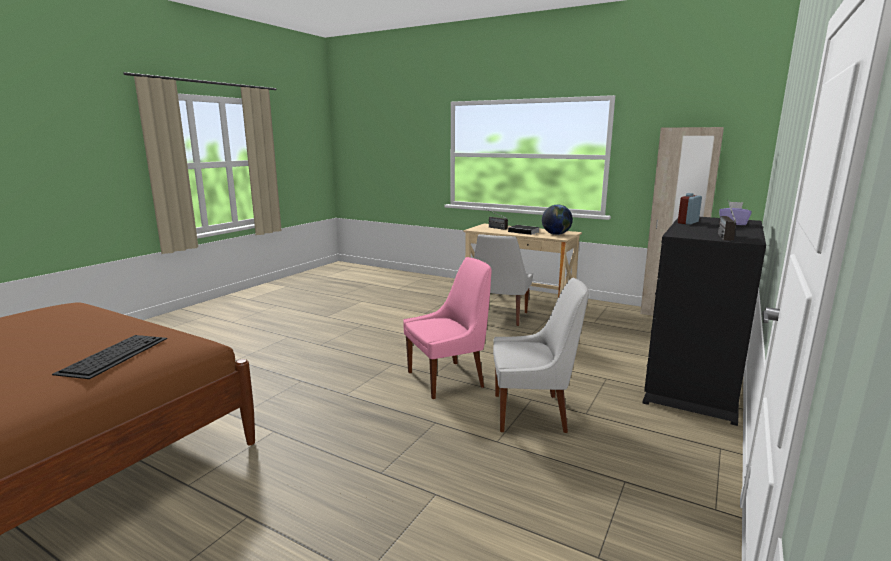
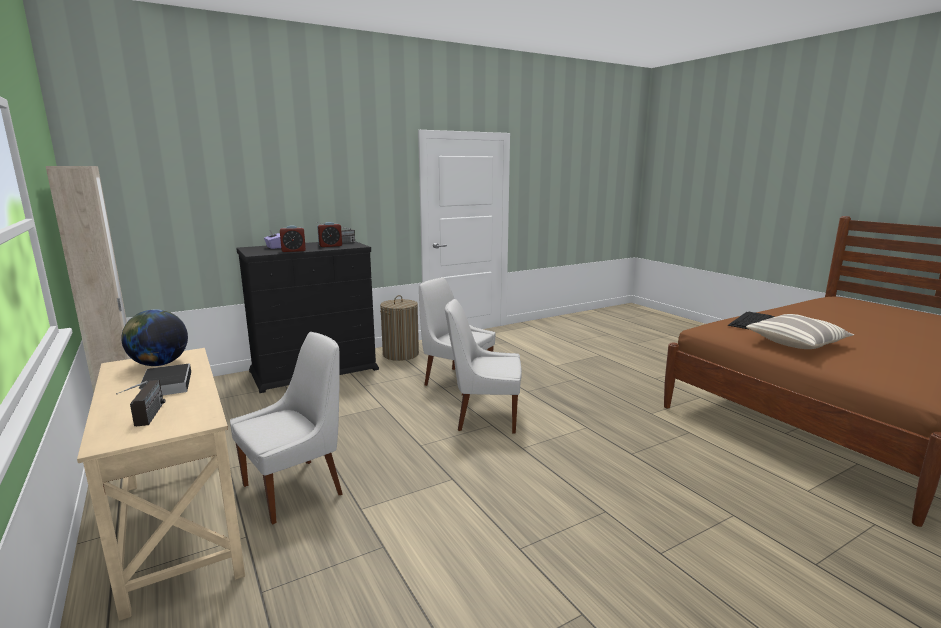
camera: 150 degrees left, 0 degrees up
pink chair [403,257,492,399] -> white chair [445,299,522,434]
none -> alarm clock [317,222,342,247]
none -> laundry basket [380,295,419,361]
none -> pillow [746,314,854,349]

